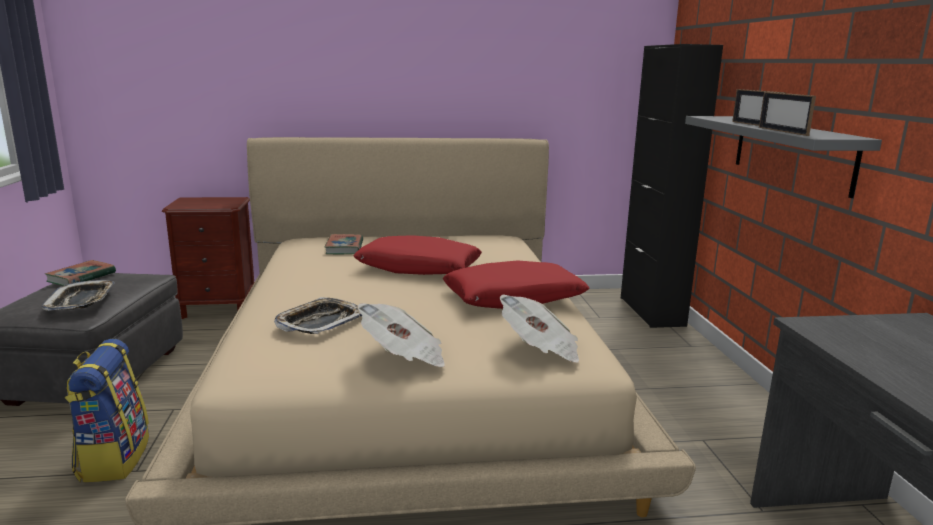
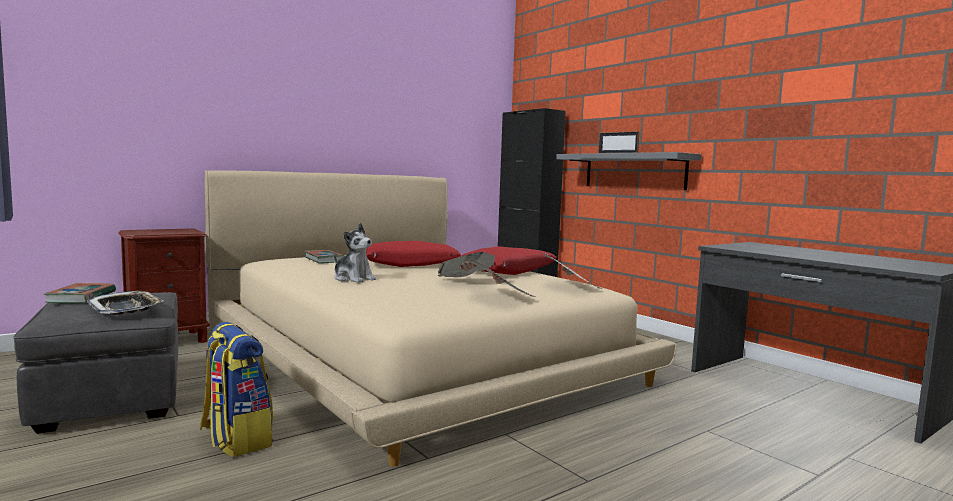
camera: 30 degrees left, 10 degrees down
tray [274,297,362,334] -> none
picture frame [759,92,816,136] -> none
none -> plush toy [334,223,376,283]
none -> newspaper [438,252,496,277]

